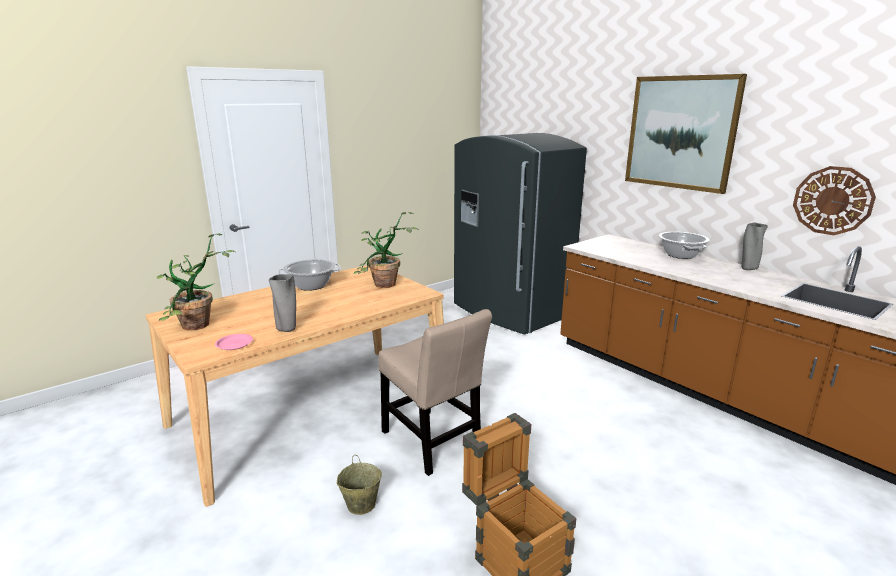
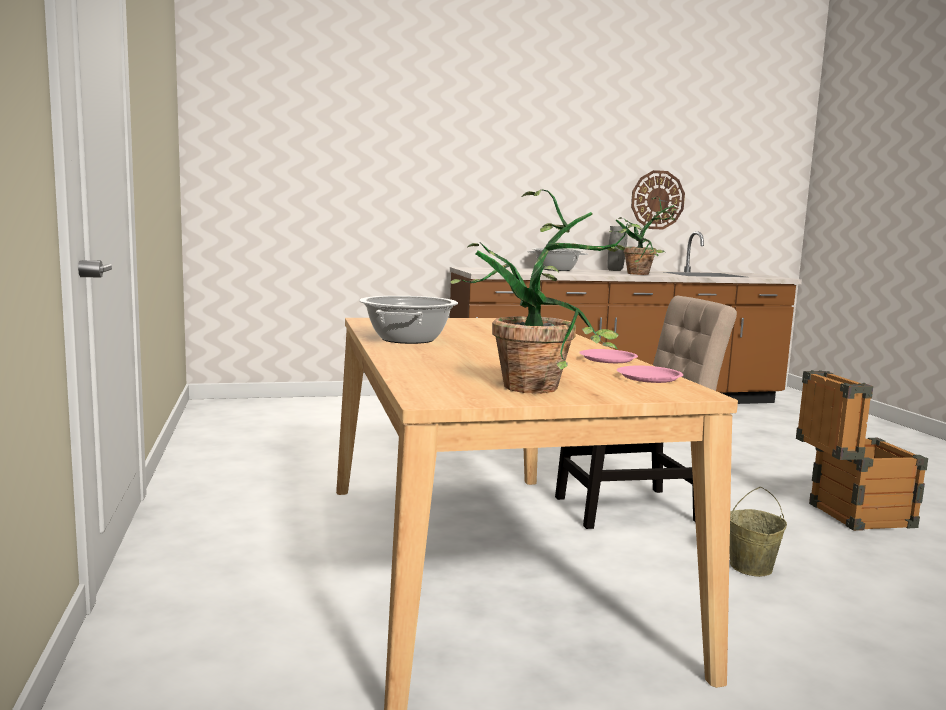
camera: 65 degrees left, 10 degrees down
grey vase [269,274,296,332] -> pink plate [579,349,638,363]
potted plant [354,212,417,288] -> potted plant moved to [609,197,677,275]
grey fridge [454,133,587,334] -> none
picture [625,74,747,194] -> none

